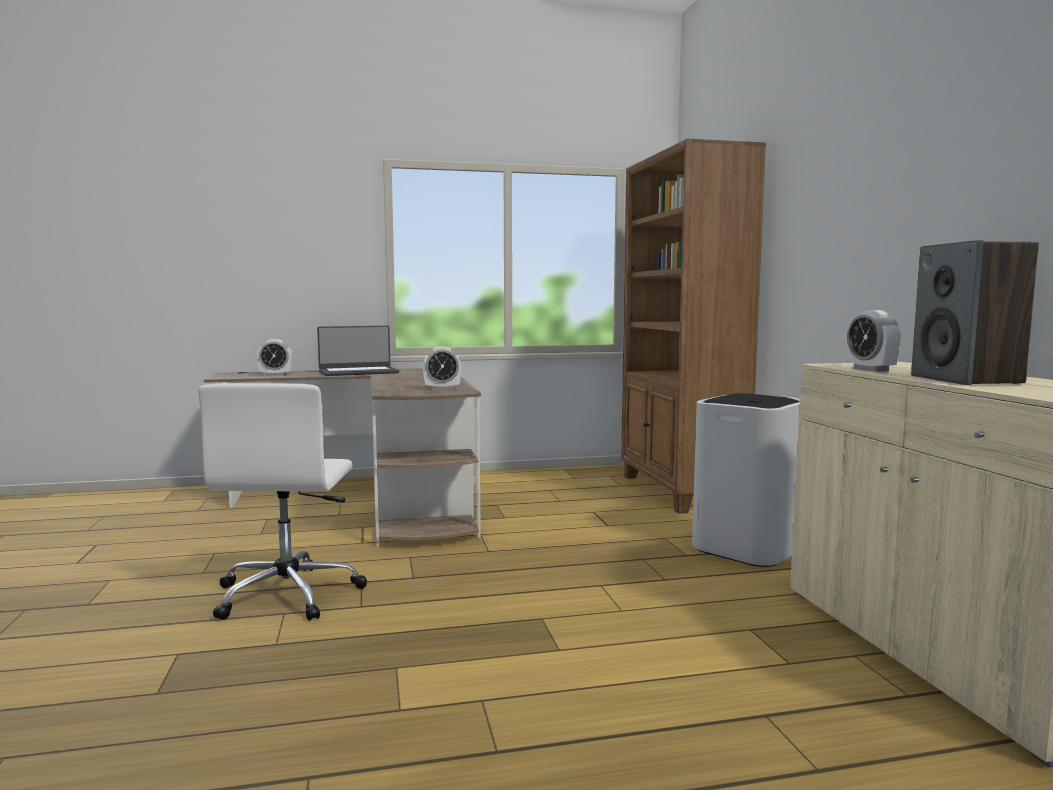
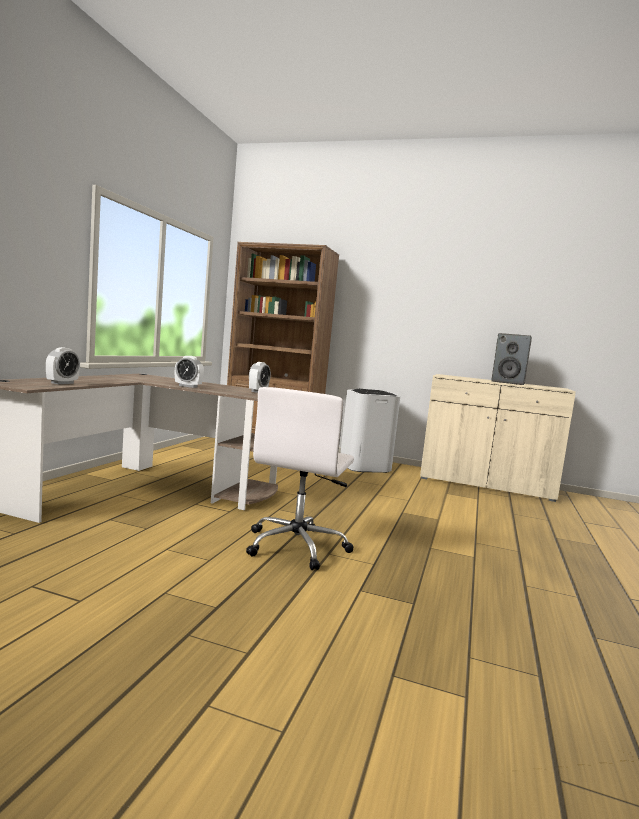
camera: 60 degrees left, 0 degrees up
white office chair [198,383,367,621] -> white office chair turned 75 degrees clockwise [246,387,354,570]
laptop [317,326,399,376] -> none
alarm clock [847,310,901,372] -> alarm clock moved to [175,356,204,388]

